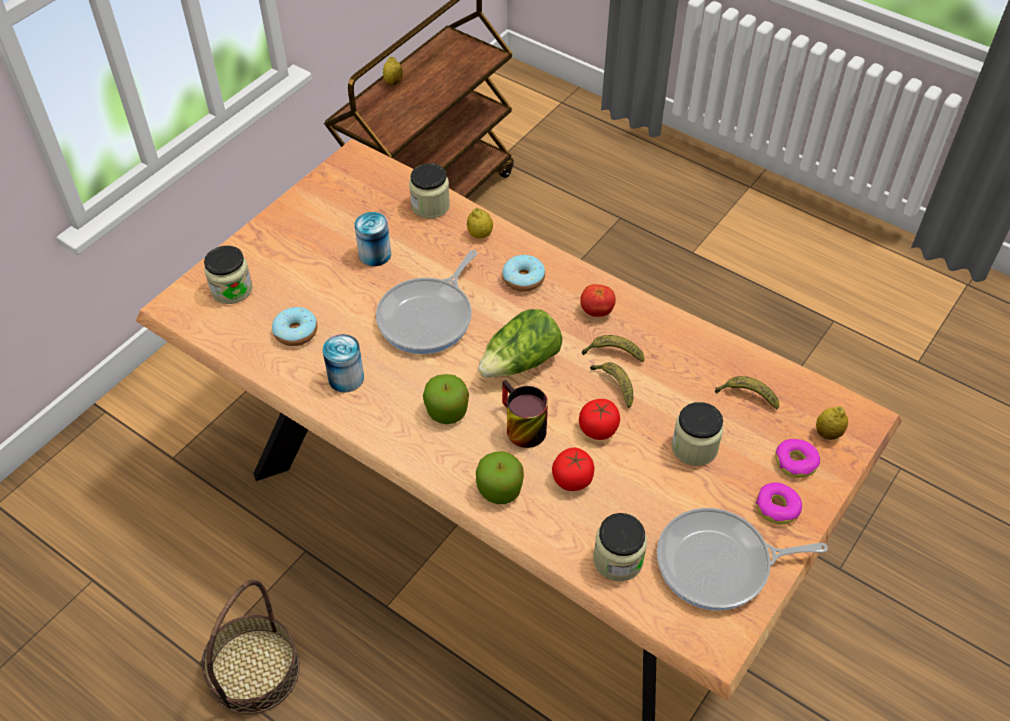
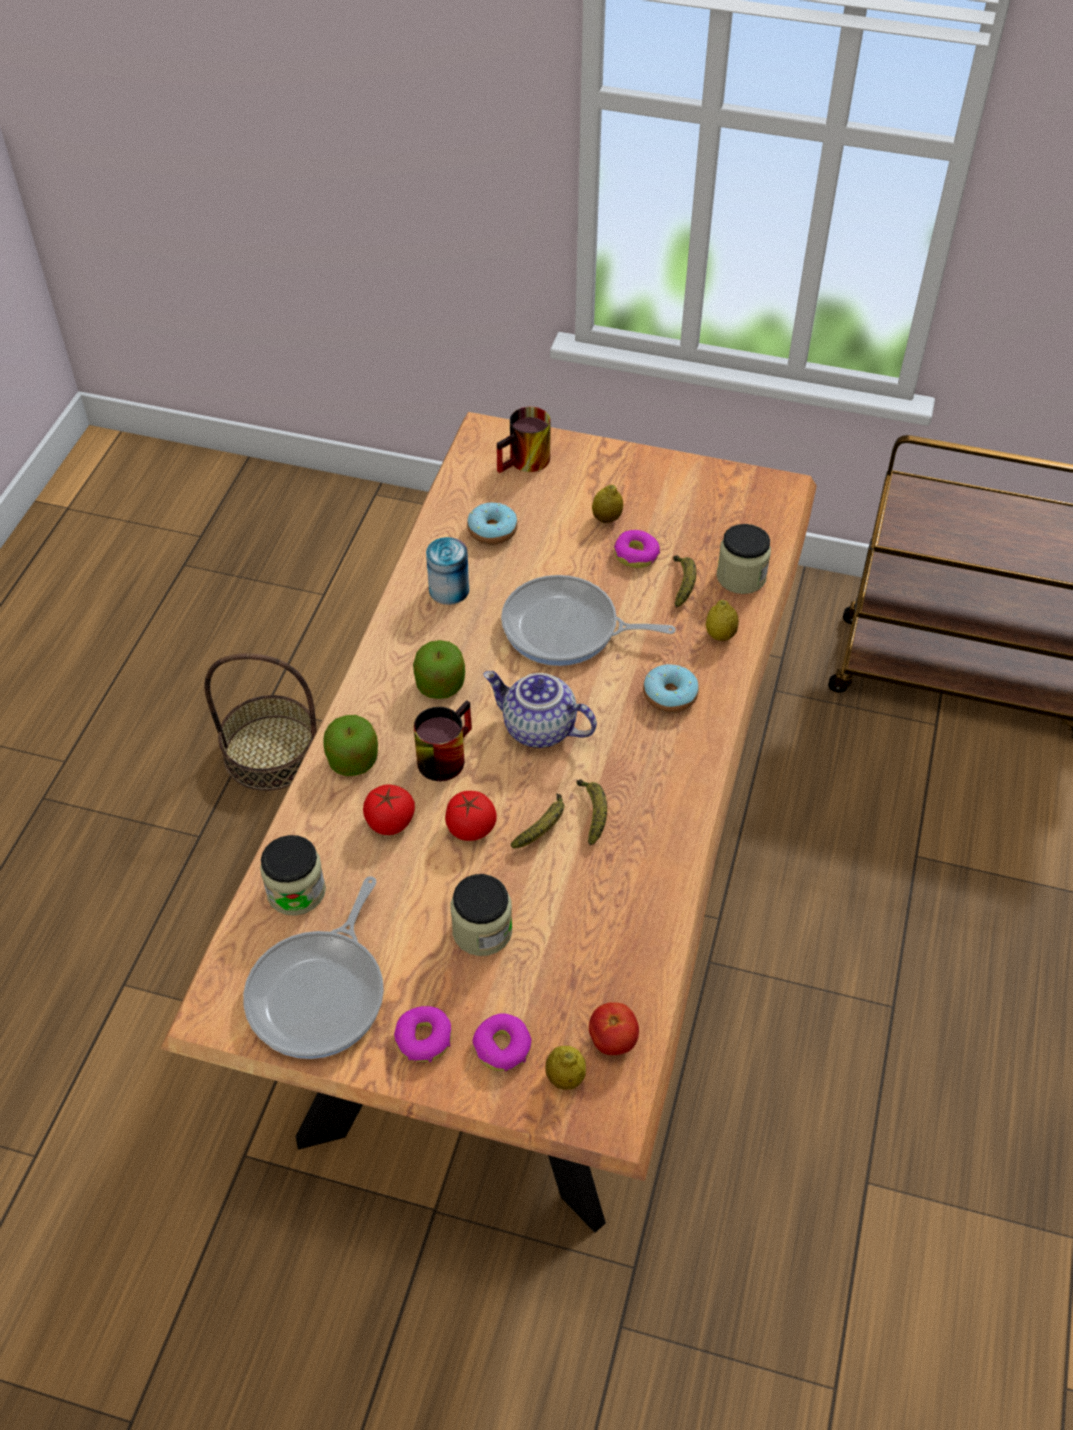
camera: 70 degrees right, 0 degrees up
jar [204,246,253,304] -> mug [497,407,551,473]
can [354,212,391,267] -> donut [614,530,660,568]
lemon [383,57,403,85] -> lemon moved to [592,485,623,523]
lettuce [478,309,562,378] -> teapot [483,671,597,748]
tomato [580,284,616,317] -> tomato moved to [589,1002,639,1055]
frying pan [657,508,828,611] -> frying pan turned 135 degrees counterclockwise [243,876,384,1059]
banana [715,376,779,409] -> banana moved to [673,555,696,607]

